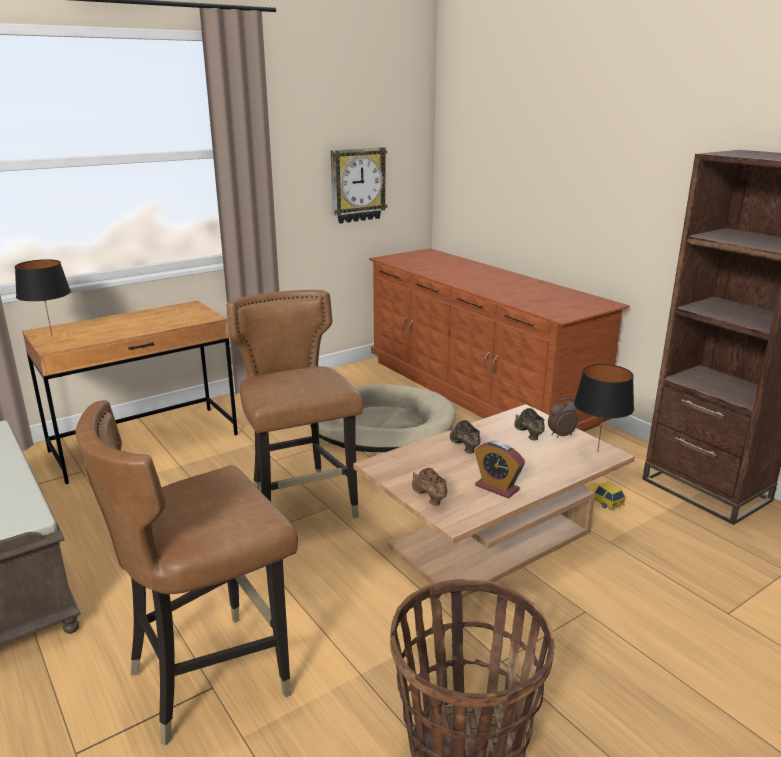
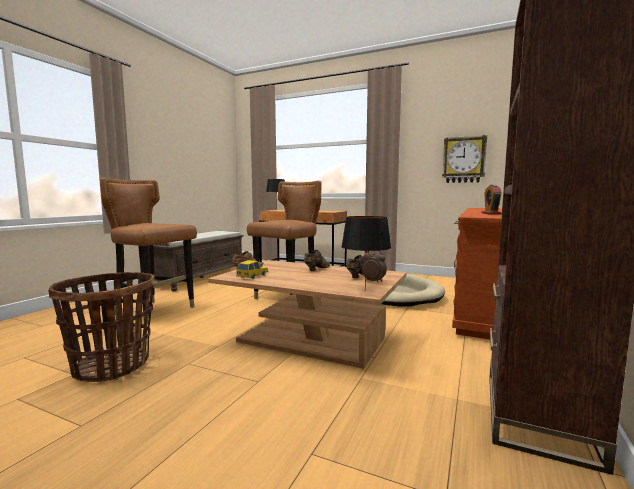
camera: 60 degrees right, 15 degrees down
alarm clock [474,441,525,499] -> alarm clock moved to [481,185,502,215]
toy car [584,481,625,510] -> toy car moved to [236,260,269,279]

